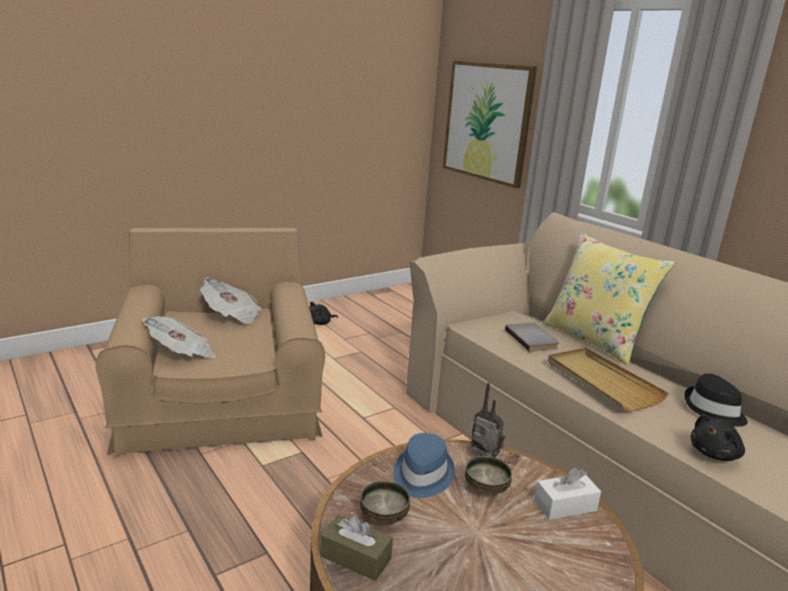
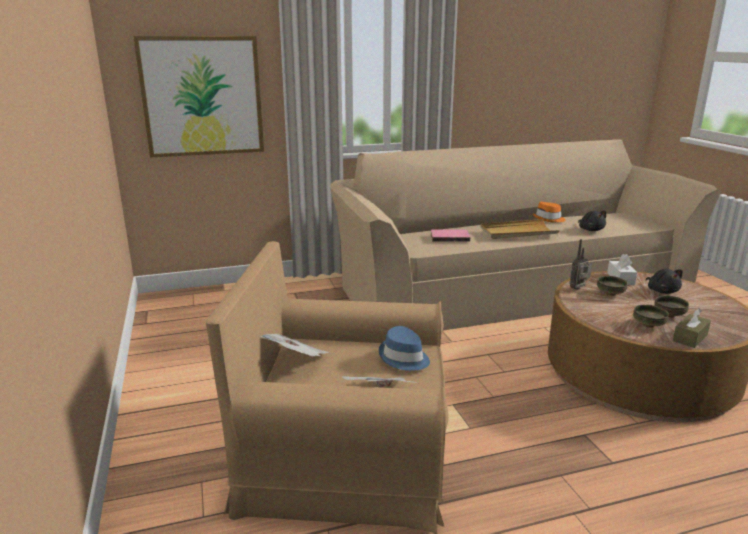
camera: 70 degrees left, 0 degrees up
black plush toy [309,302,338,325] -> black plush toy moved to [646,269,682,294]
blue hat [393,433,455,498] -> blue hat moved to [379,326,430,371]
grey book [505,323,559,352] -> pink book [431,229,470,242]
yellow pillow [542,232,675,366] -> none
black hat [685,373,748,427] -> orange hat [533,202,566,222]
none -> bowl [654,295,689,318]

